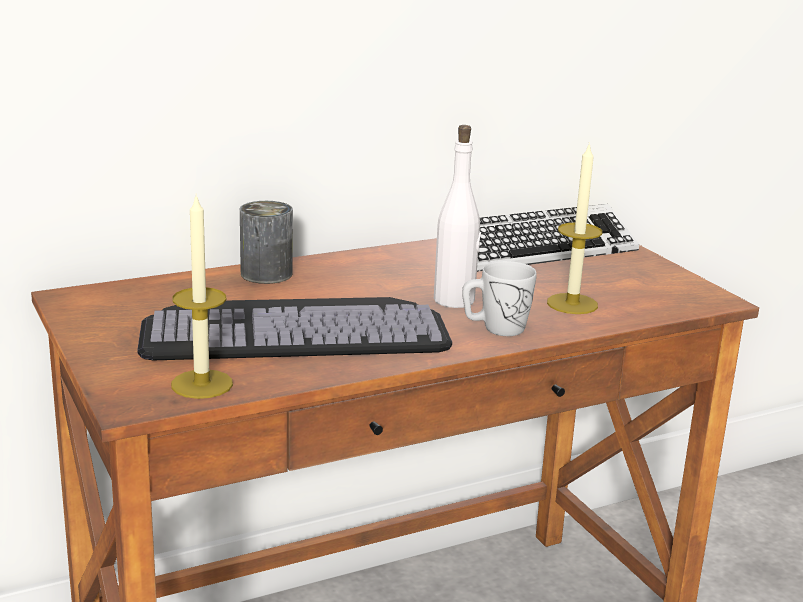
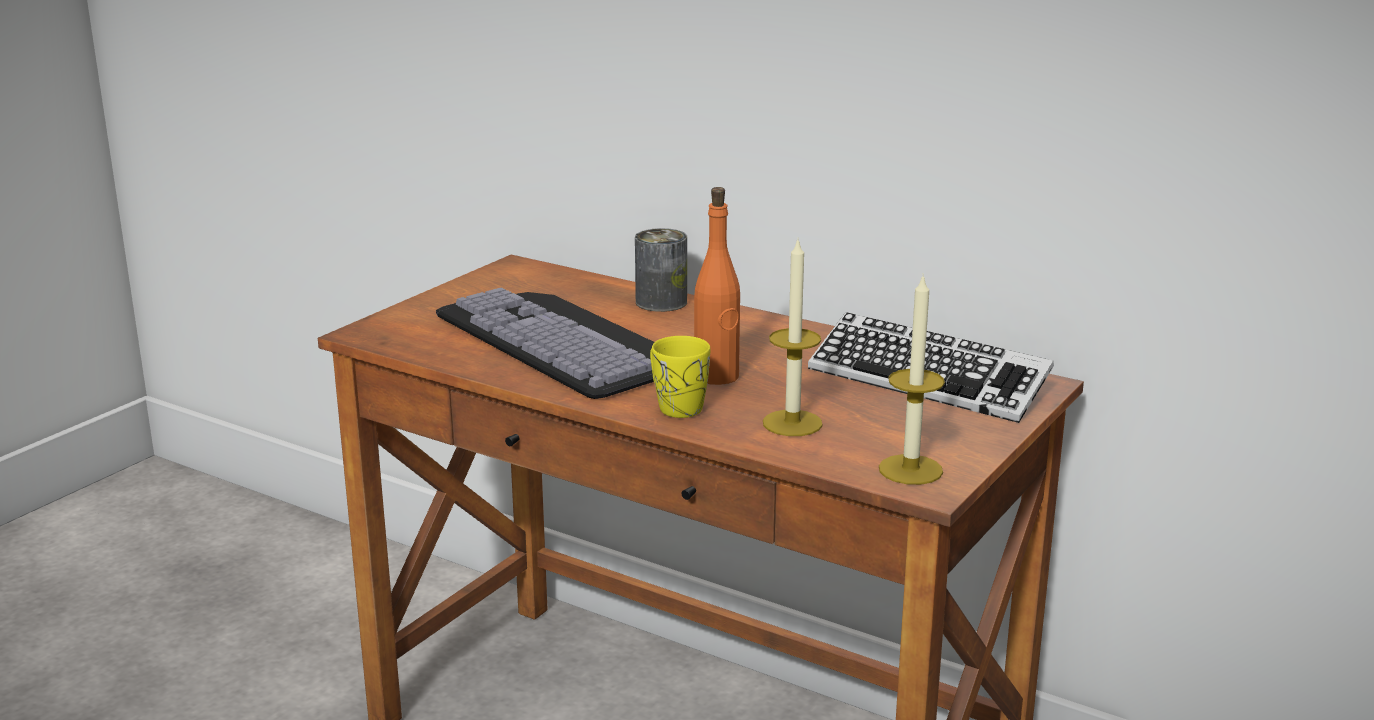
camera: 60 degrees right, 0 degrees up
candle [171,195,233,399] -> candle moved to [879,274,945,485]
white bottle [434,125,481,308] -> orange bottle [694,187,740,385]
white mug [462,261,537,336] -> yellow mug [650,336,710,418]

